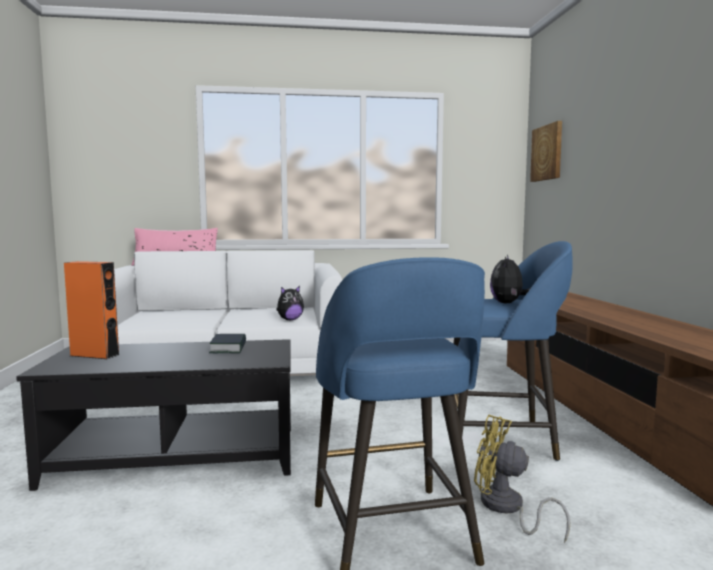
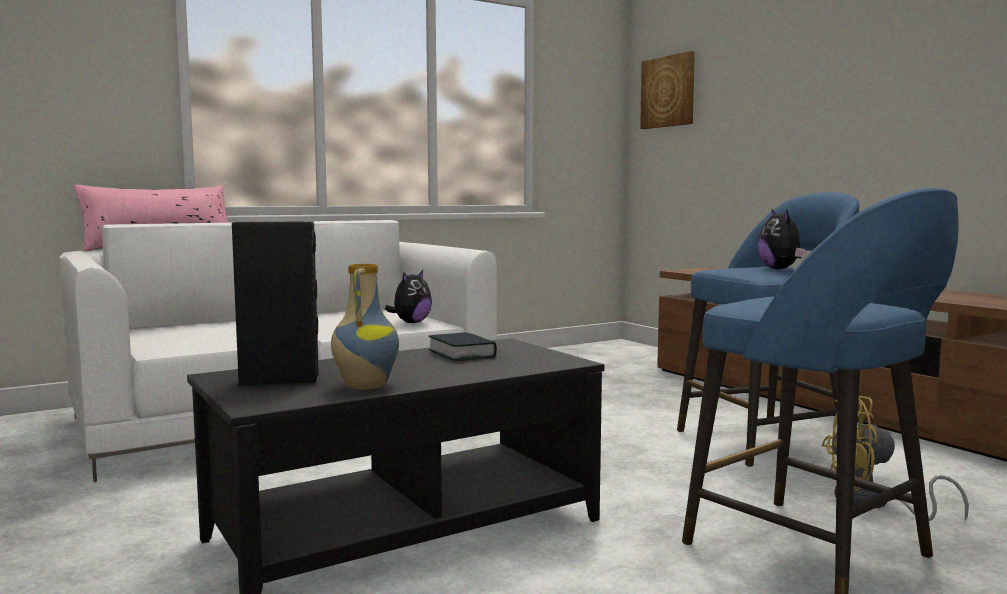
camera: 25 degrees left, 0 degrees up
orange speaker [64,261,119,359] -> black speaker [232,221,320,386]
none -> vase [331,264,399,390]

